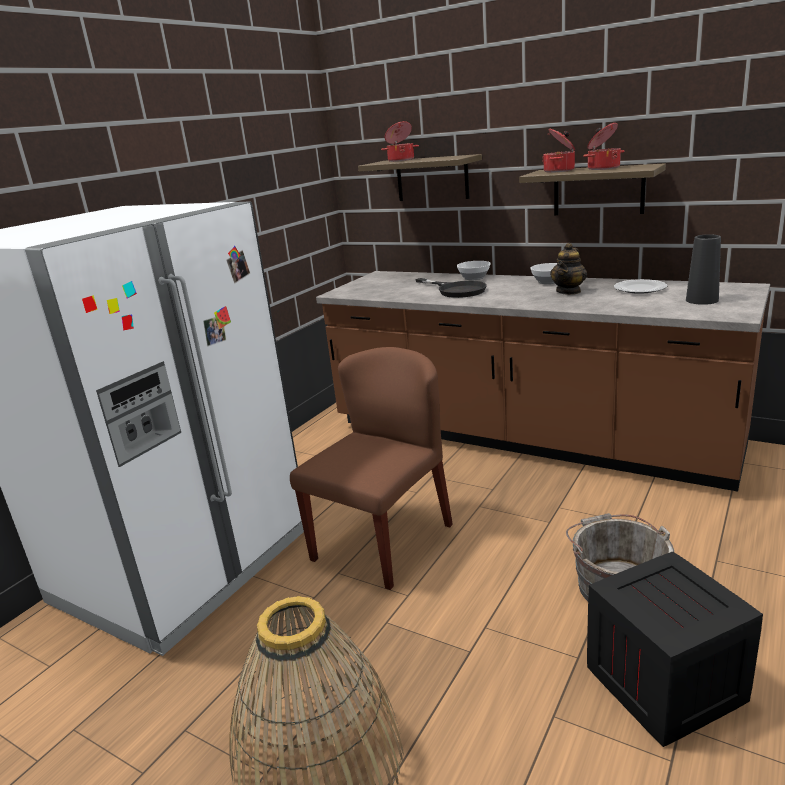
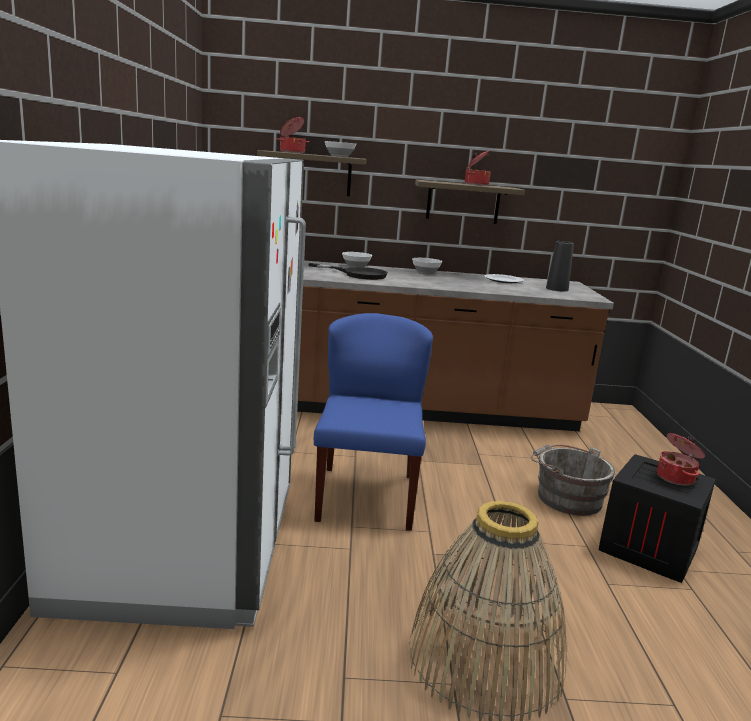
camera: 35 degrees left, 5 degrees down
brown chair [290,347,453,590] -> blue chair [314,313,433,531]
cooking pot [542,128,575,173] -> cooking pot moved to [657,433,705,486]
teapot [550,243,587,295] -> none
none -> bowl [325,141,356,157]

